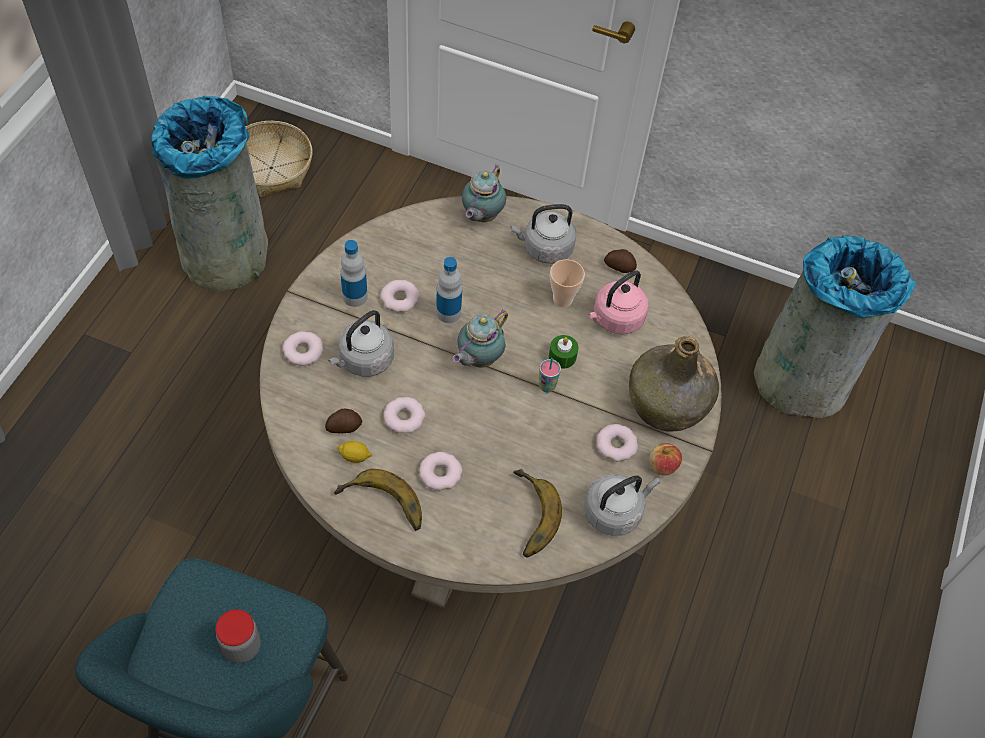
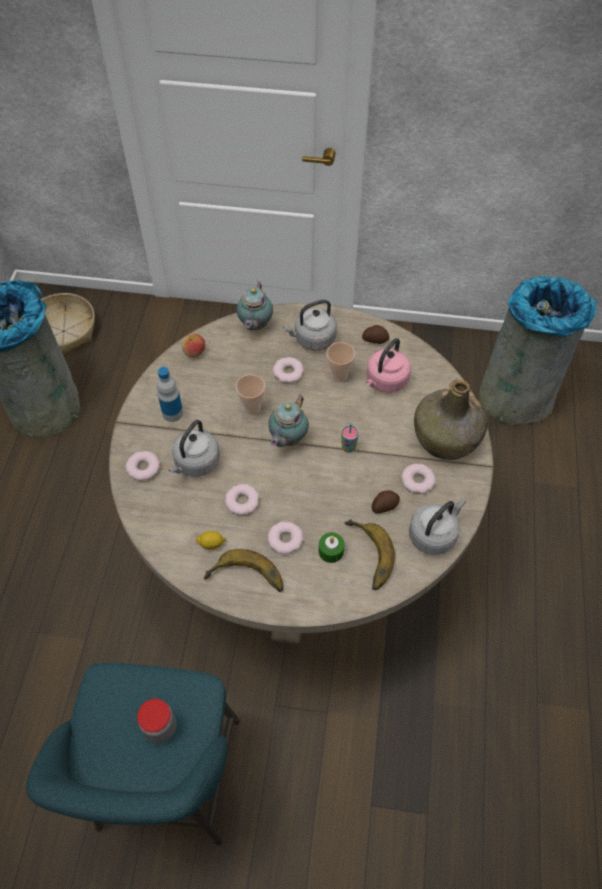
camera: 10 degrees left, 0 degrees up
potato [325,409,362,433] -> potato moved to [372,490,400,513]
donut [380,280,419,312] -> donut moved to [272,357,304,383]
bottle [436,257,462,323] -> cup [236,375,265,415]
green candle [549,335,579,368] -> green candle moved to [319,532,344,563]
apple [649,443,682,476] -> apple moved to [182,334,205,358]

